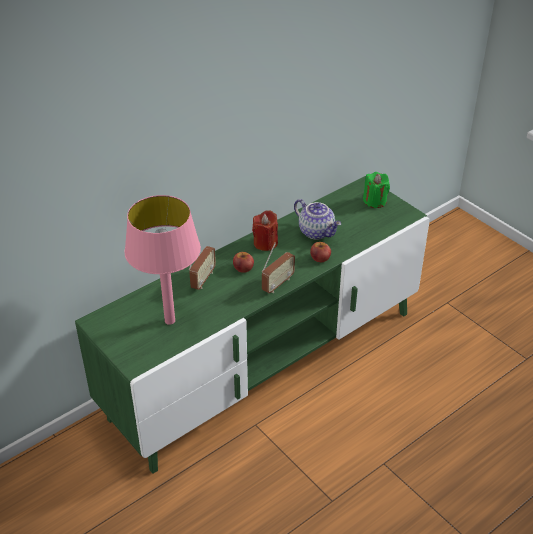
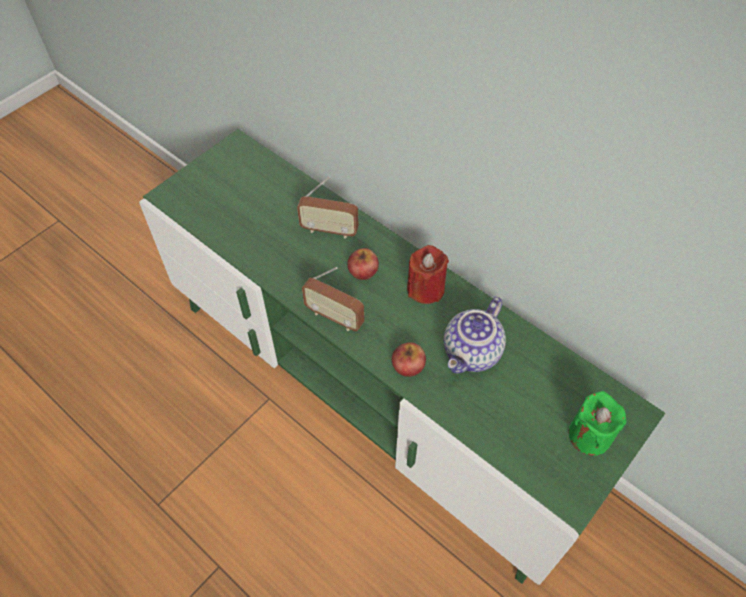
camera: 80 degrees right, 15 degrees up
pink table lamp [124,195,201,325] -> none

